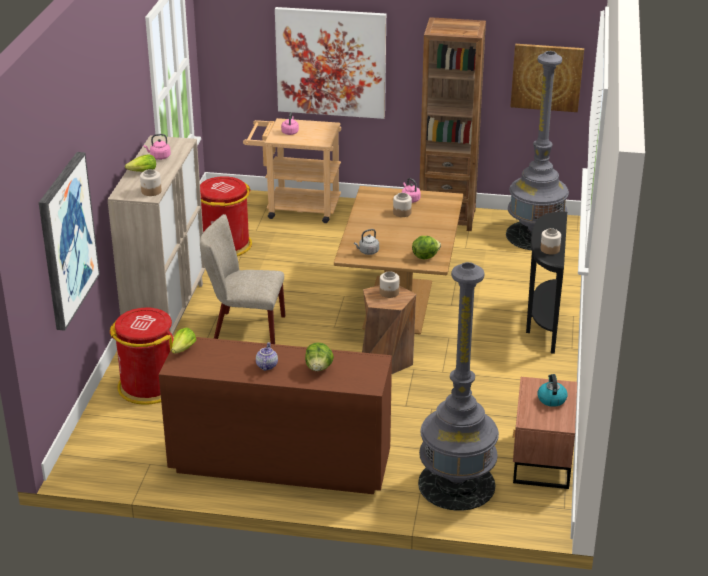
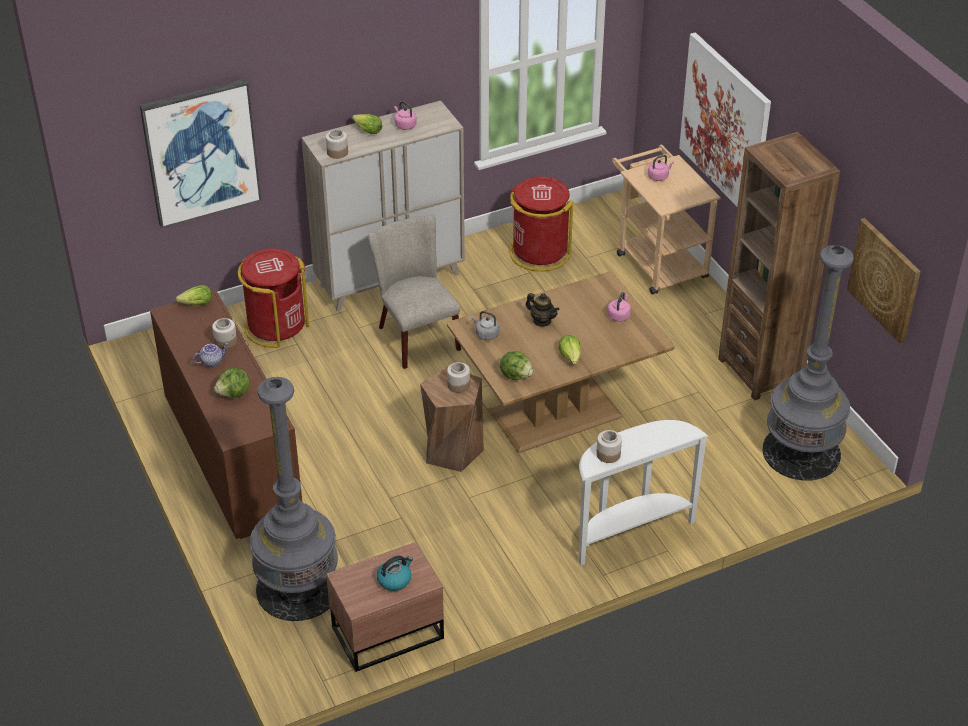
camera: 55 degrees right, 10 degrees up
jar [393,193,412,217] -> jar moved to [212,318,237,349]
black console table [526,212,567,354] -> white console table [578,420,709,565]
none -> teapot [526,293,559,327]
none -> lettuce [558,335,581,365]

